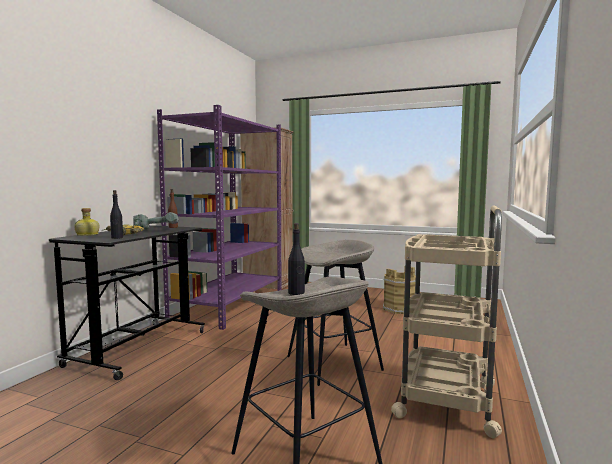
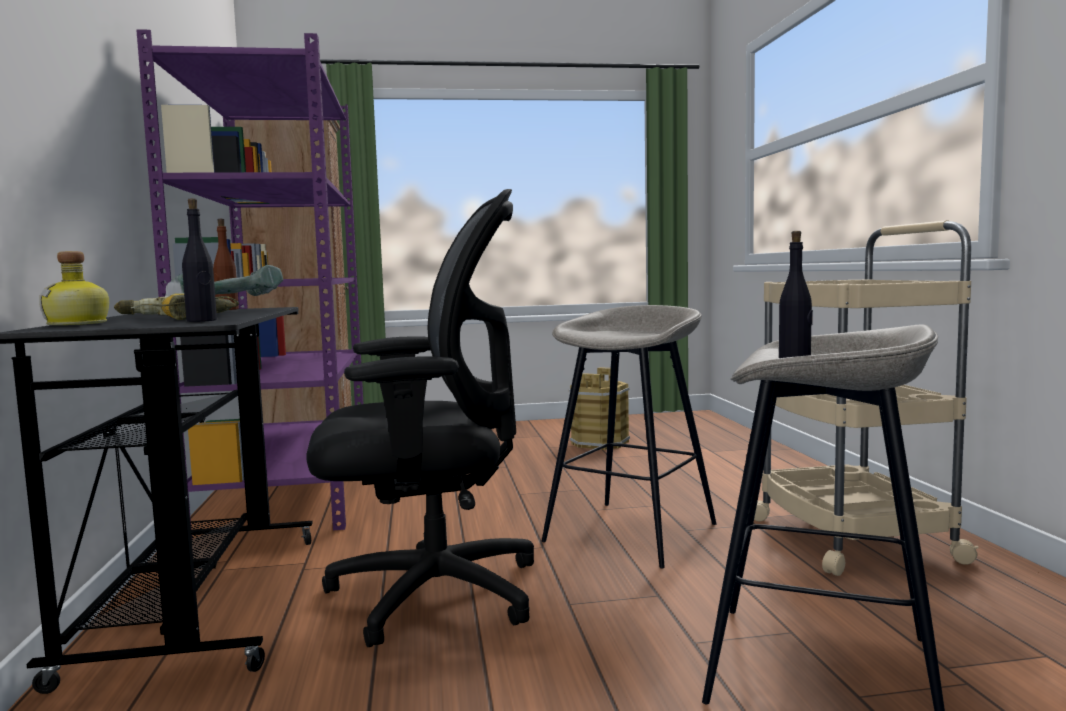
camera: 30 degrees left, 0 degrees up
none -> black office chair [306,189,534,647]

